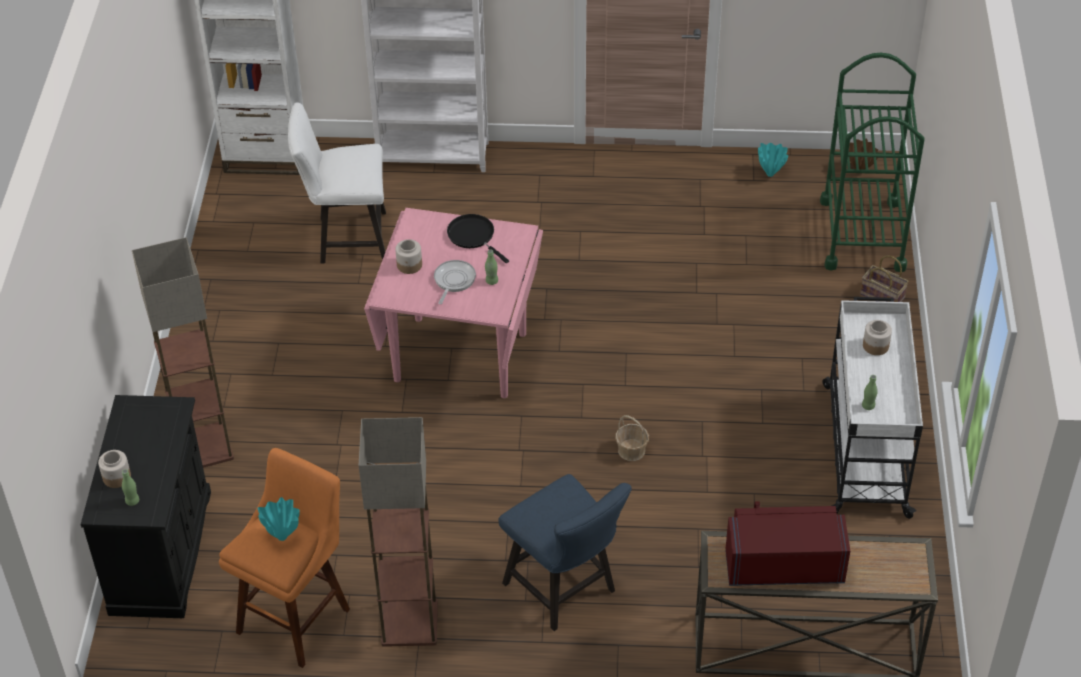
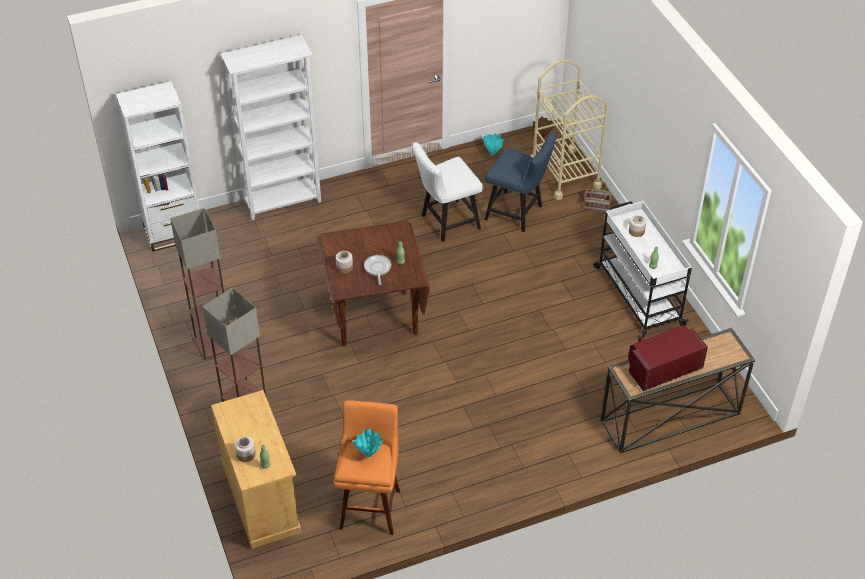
camera: 25 degrees left, 0 degrees up
black cabinet [81,395,211,618] -> beige cabinet [211,390,301,549]
white chair [288,102,386,263] -> white chair moved to [413,142,483,242]
floor lamp [358,417,438,647] -> floor lamp moved to [170,208,229,360]
pink dining table [364,208,543,398] -> brown dining table [317,221,430,346]
black frying pan [447,214,509,263] -> none
blue chair [498,474,632,631] -> blue chair moved to [484,133,557,232]
basket [615,415,649,461] -> none
green cart [820,53,925,272] -> beige cart [531,59,609,200]

